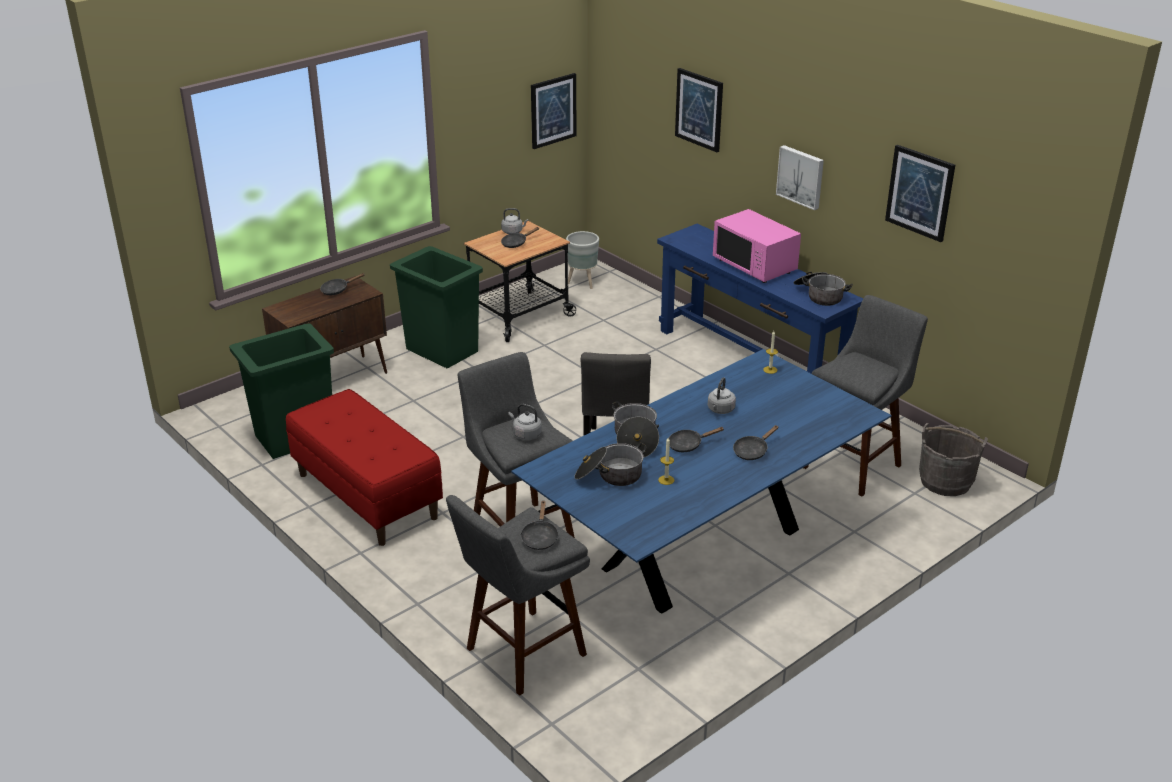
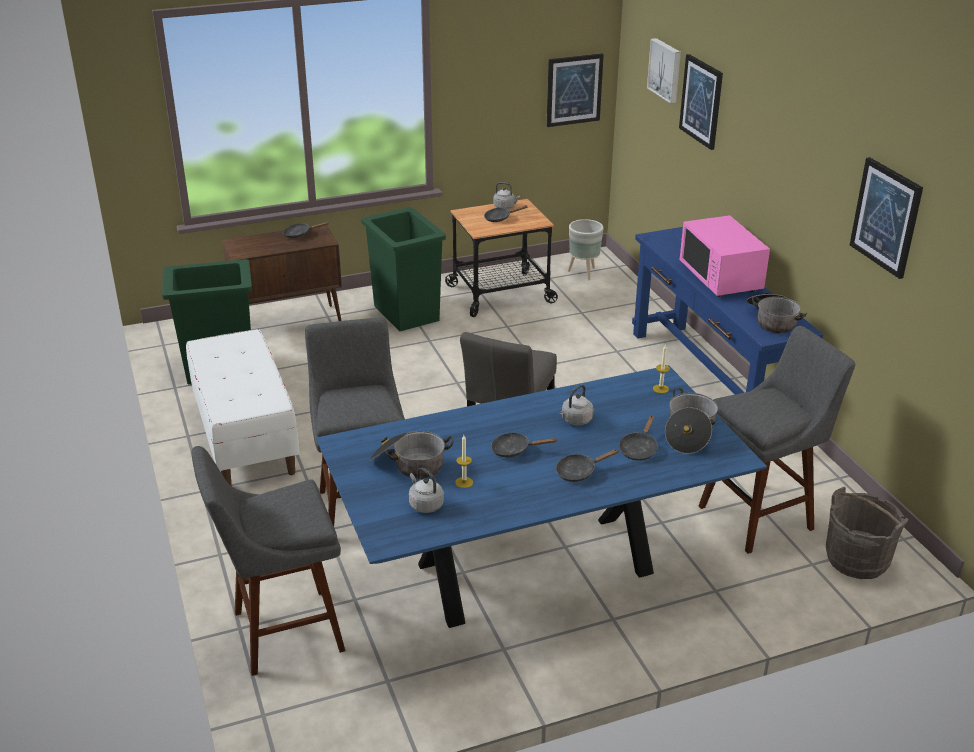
camera: 20 degrees right, 0 degrees up
red bench [286,389,443,546] -> white bench [186,329,300,486]
grey kettle [508,404,542,440] -> grey kettle moved to [409,468,444,513]
black frying pan [520,500,559,550] -> black frying pan moved to [619,415,658,461]
cooking pot [612,401,659,458] -> cooking pot moved to [665,388,718,454]
picture [776,145,824,210] -> picture moved to [647,38,681,103]

